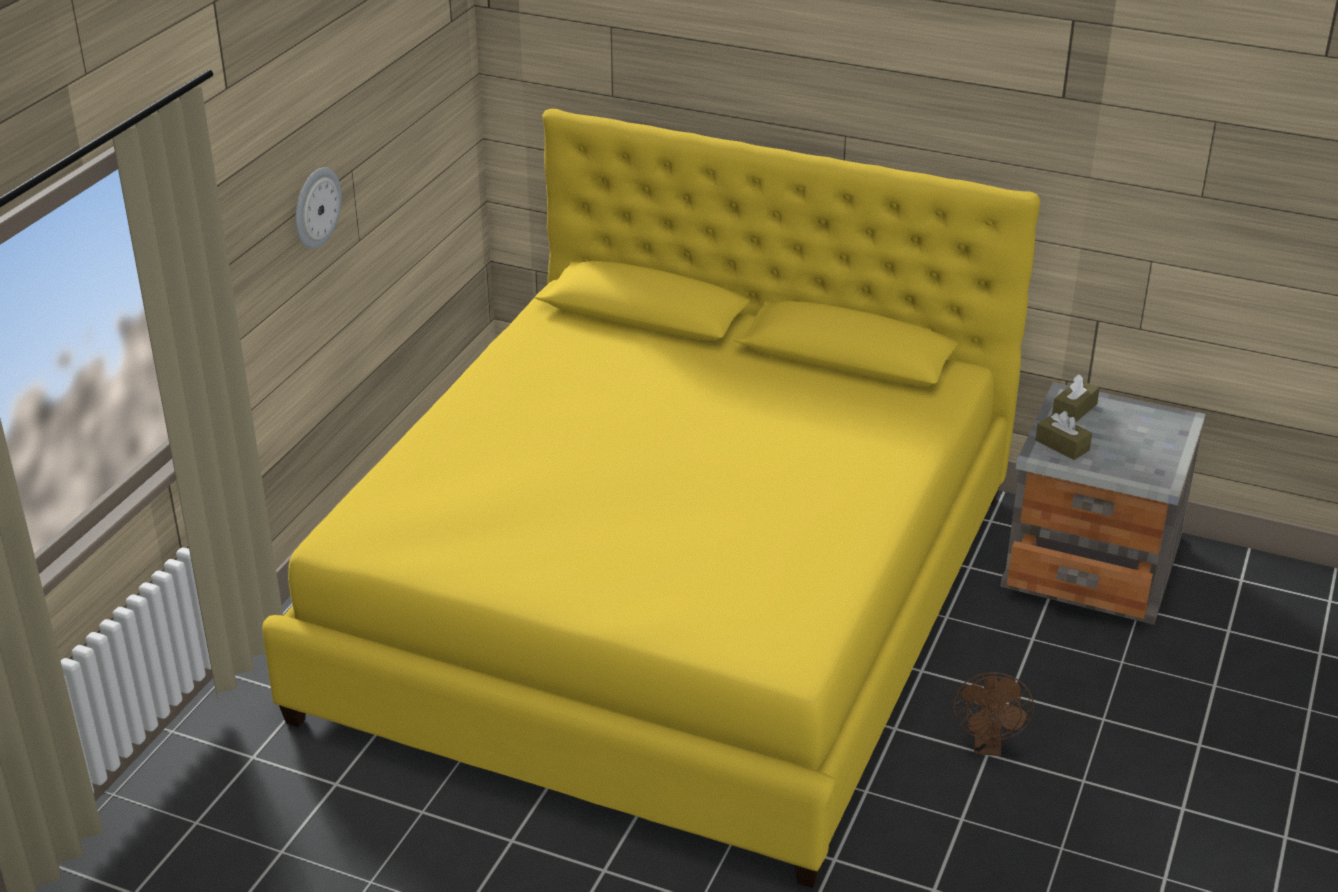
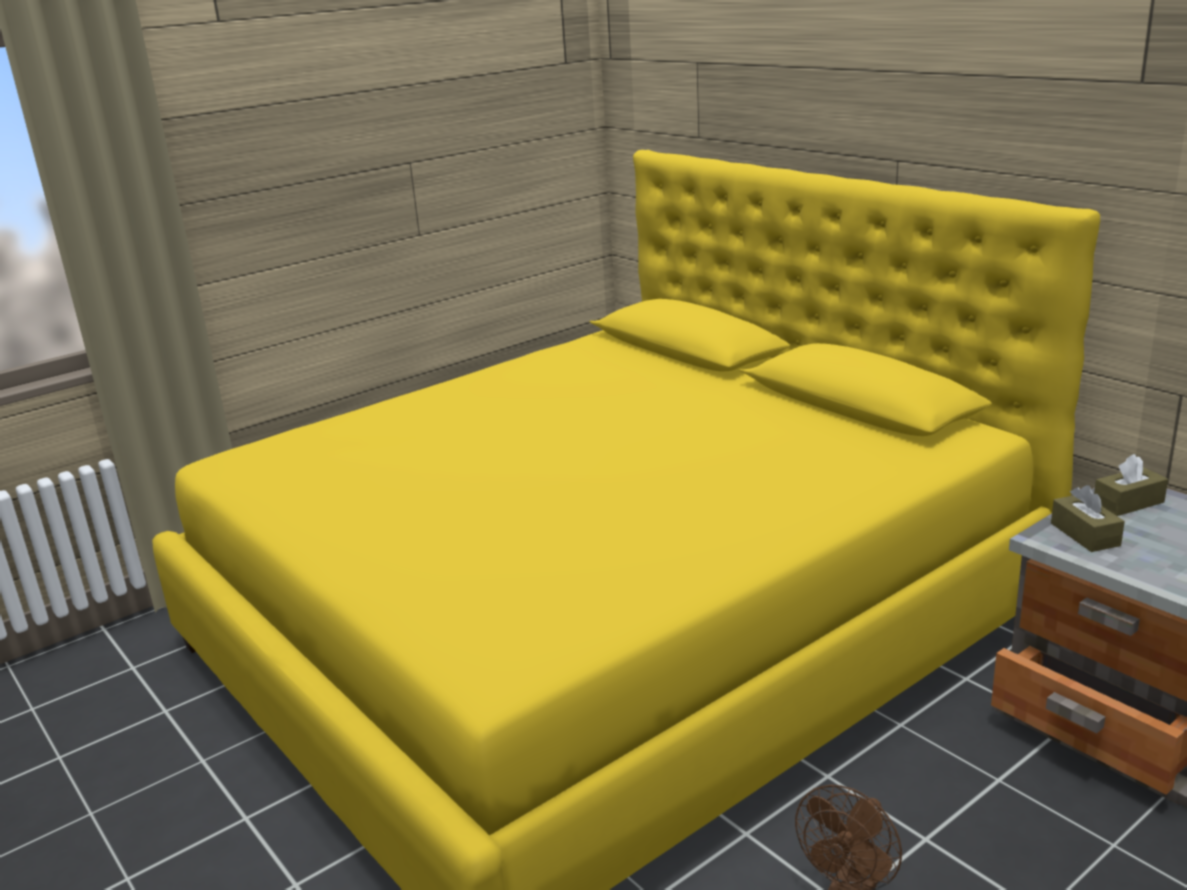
camera: 30 degrees right, 10 degrees down
wall clock [296,167,342,249] -> none

